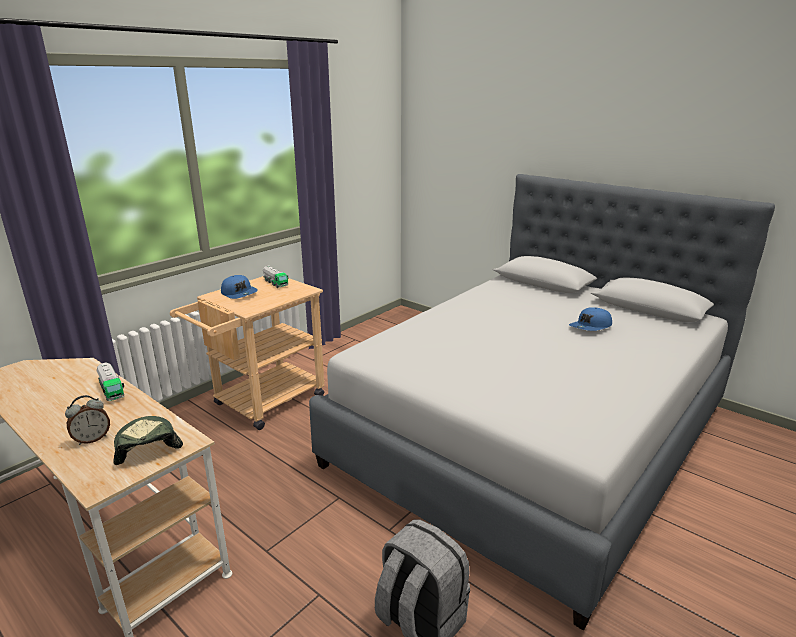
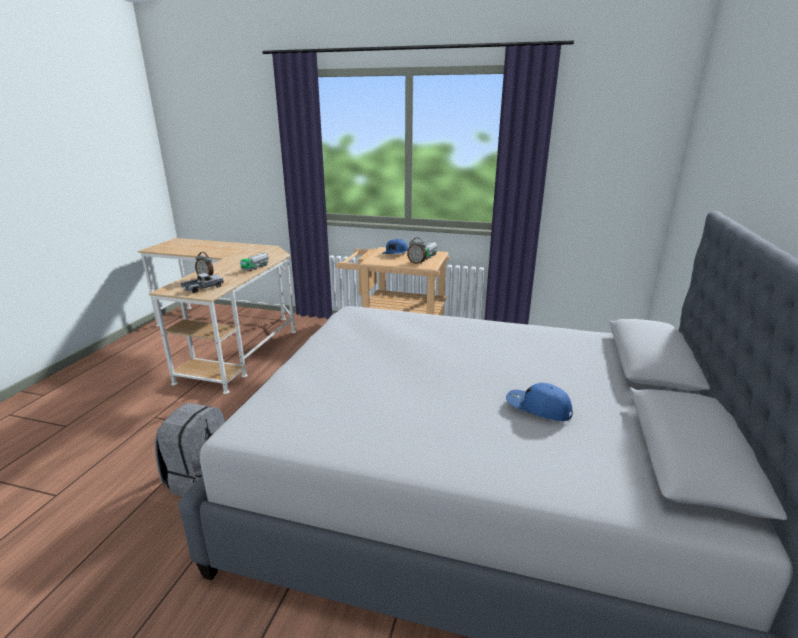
camera: 65 degrees right, 0 degrees up
cap [113,416,183,465] -> toy truck [181,273,224,293]
none -> alarm clock [407,238,427,264]

